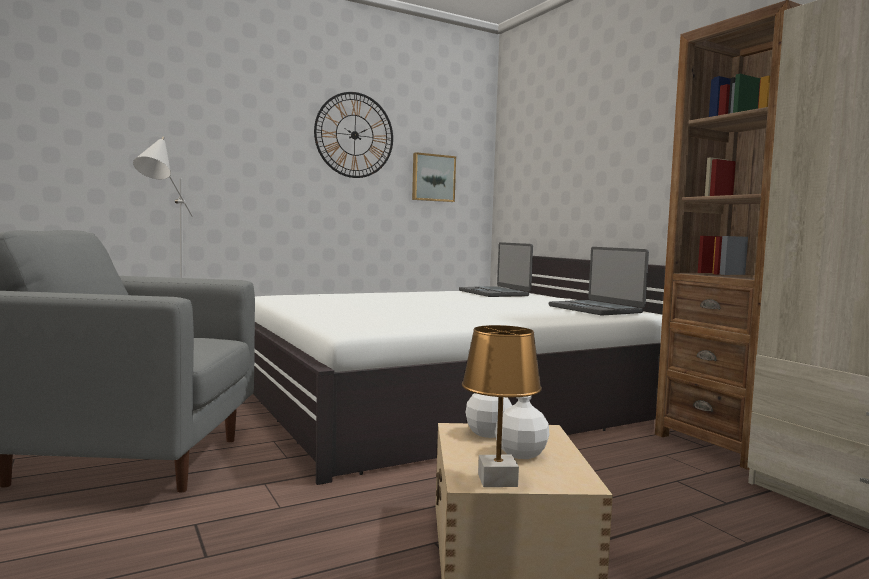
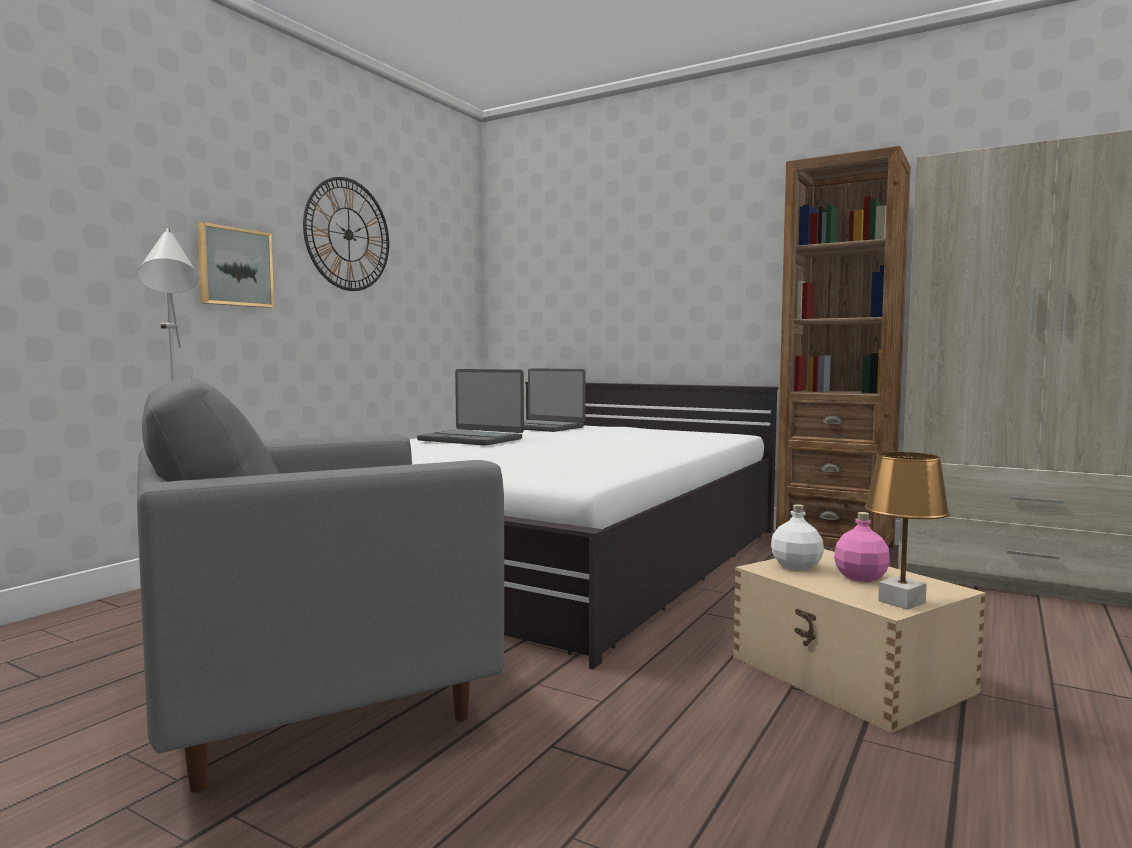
camera: 30 degrees left, 0 degrees up
picture [412,152,456,202] -> picture moved to [197,222,274,308]
white bottle [495,396,549,459] -> pink bottle [834,512,890,582]
laptop [549,247,649,315] -> laptop moved to [417,369,524,446]

